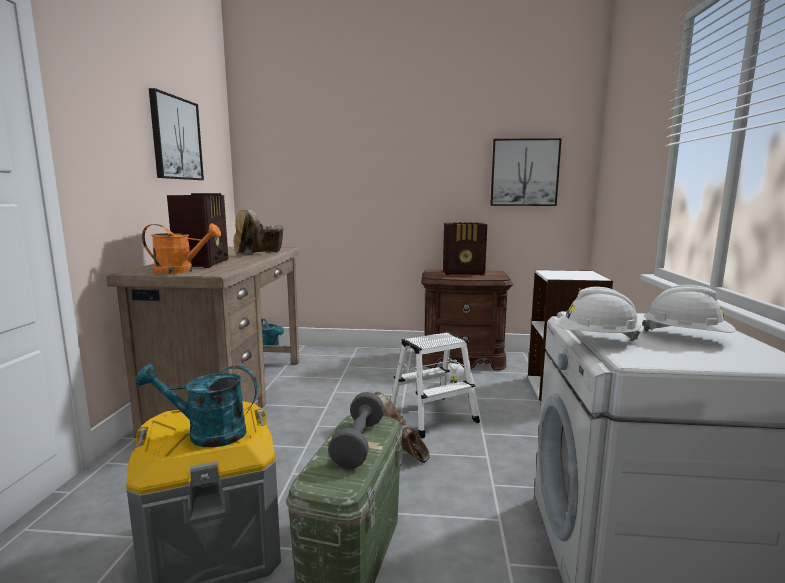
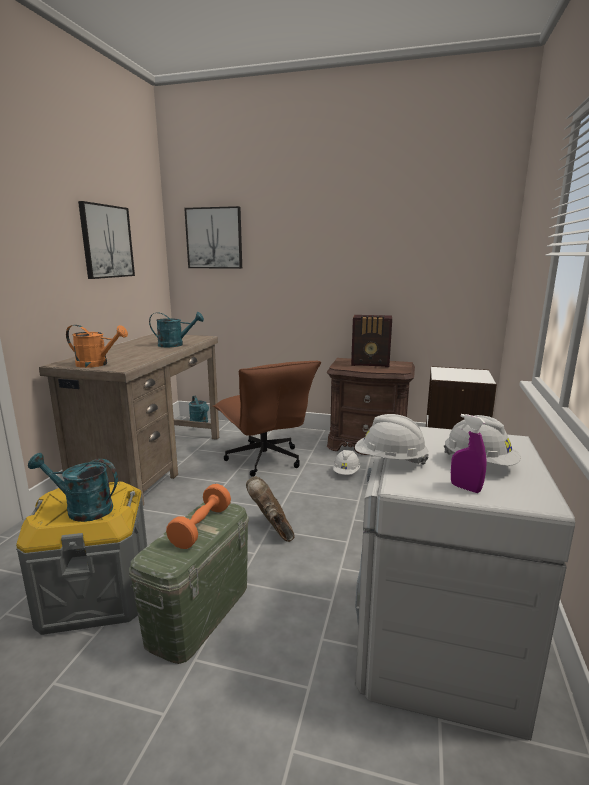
camera: 10 degrees right, 5 degrees up
radio [167,193,228,268] -> none
brown boot [234,210,283,253] -> turquoise watering can [149,312,204,347]
grey dumbbell [328,392,384,469] -> orange dumbbell [166,484,231,549]
white step ladder [391,332,480,438] -> none
picture [490,138,562,206] -> picture moved to [184,206,242,269]
none -> brown office chair [212,361,321,477]
none -> purple spray bottle [451,414,487,493]

